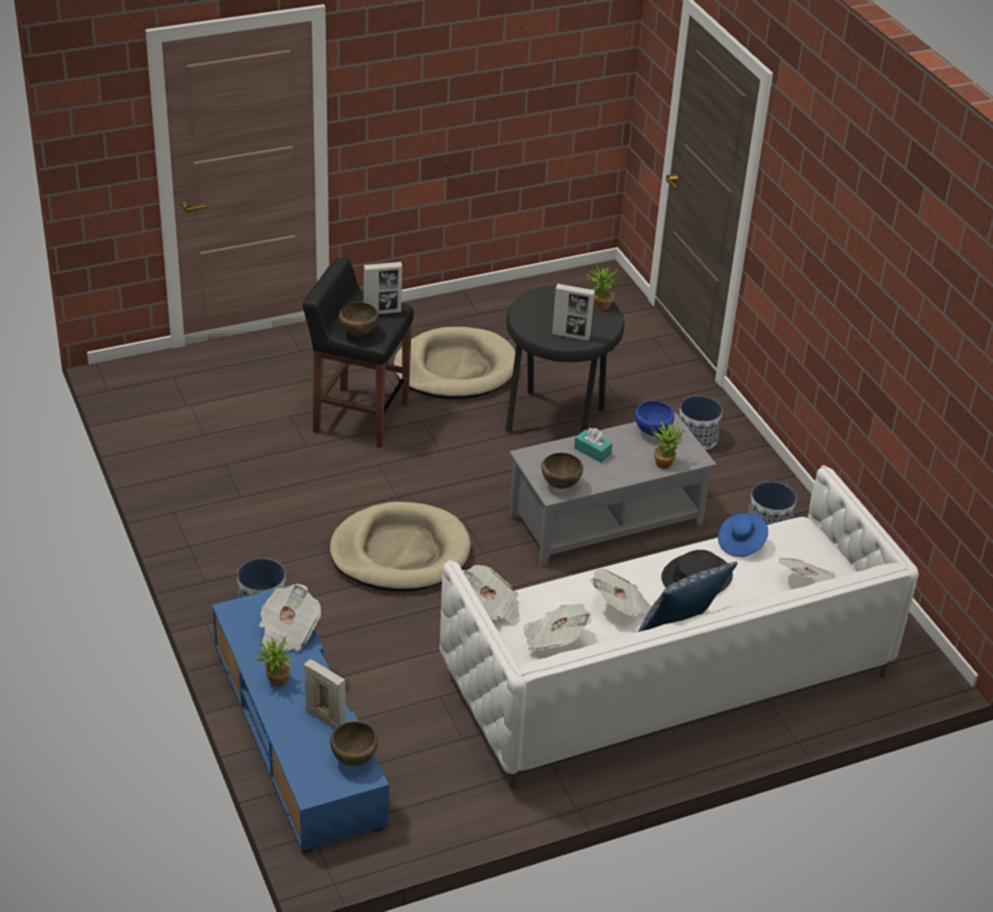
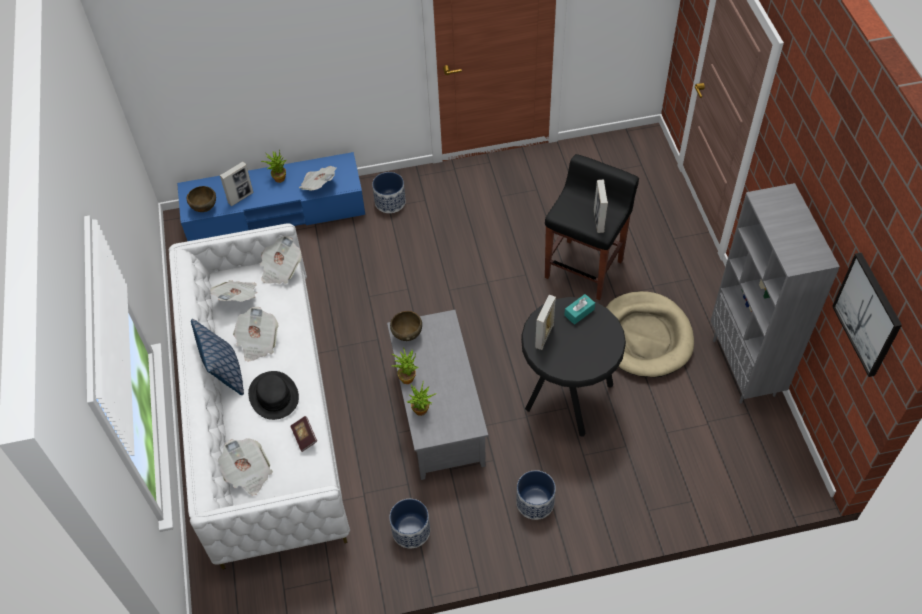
camera: 105 degrees right, 15 degrees up
beige dog bed [330,502,471,592] -> none
brown bowl [339,302,379,336] -> none
turquoise tissue box [574,428,612,463] -> turquoise tissue box moved to [564,294,595,325]
potted plant [586,263,617,310] -> potted plant moved to [392,347,419,384]
blue bowl [635,401,674,436] -> none
blue hat [718,513,768,557] -> book [290,416,317,452]
none -> grey bookcase [711,183,840,404]
none -> picture [832,252,902,377]

